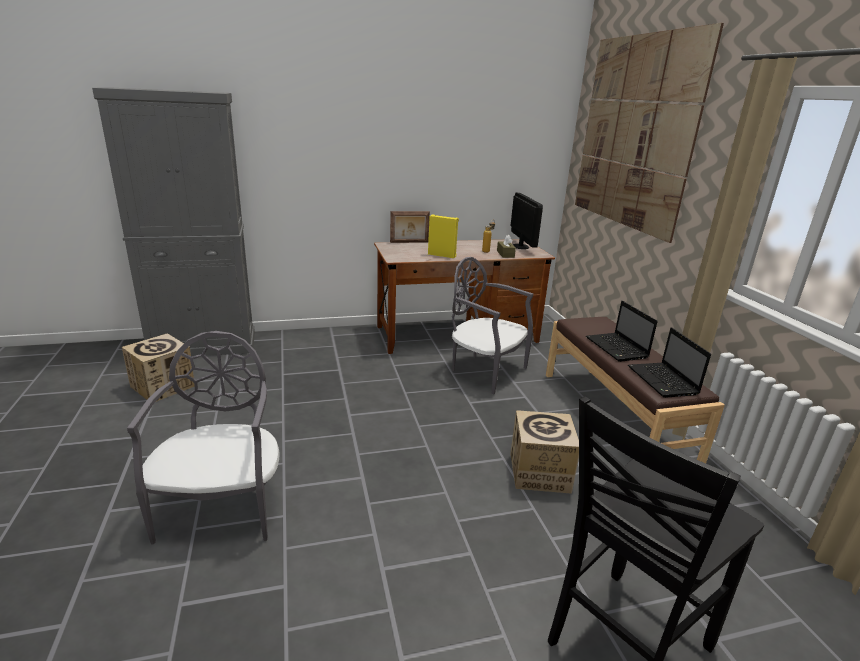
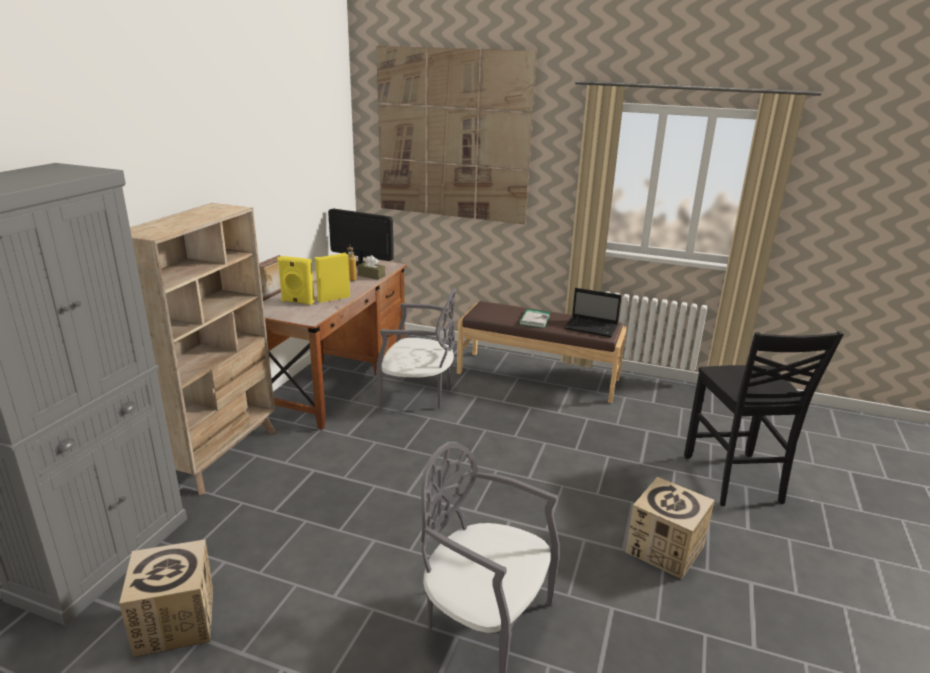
camera: 55 degrees left, 0 degrees up
grey chair [452,257,533,395] -> grey chair turned 150 degrees counterclockwise [376,288,456,409]
cardboard box [510,410,579,494] -> cardboard box moved to [625,477,714,579]
laptop [586,301,658,362] -> book [519,309,551,328]
none -> beige bookcase [130,203,276,495]
none -> yellow speaker [277,256,315,305]

